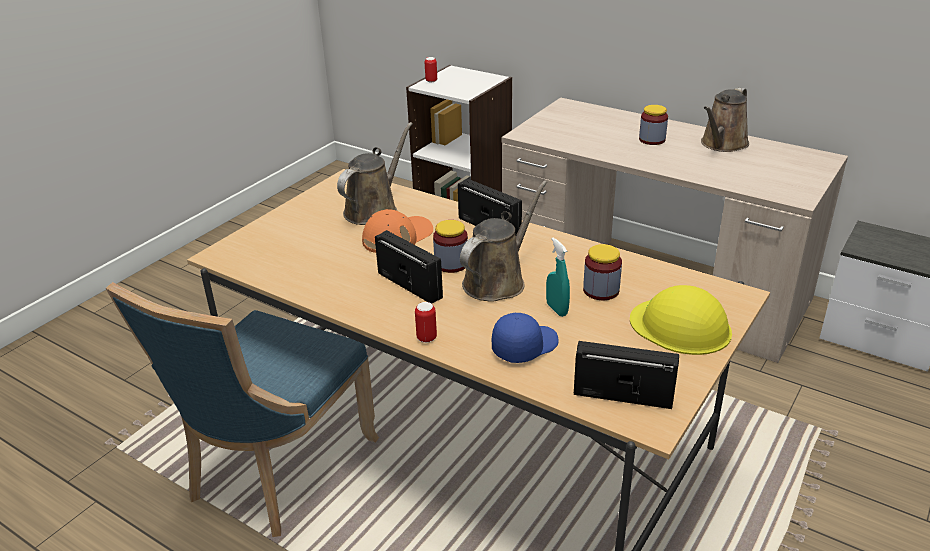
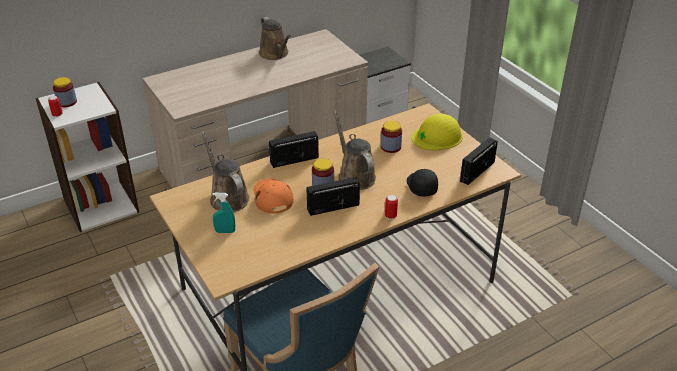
camera: 65 degrees left, 5 degrees up
blue cap [492,313,559,363] -> black cap [407,169,438,196]
turquoise spray bottle [546,237,570,317] -> turquoise spray bottle moved to [212,193,235,233]
jar [639,105,668,145] -> jar moved to [53,77,77,107]

